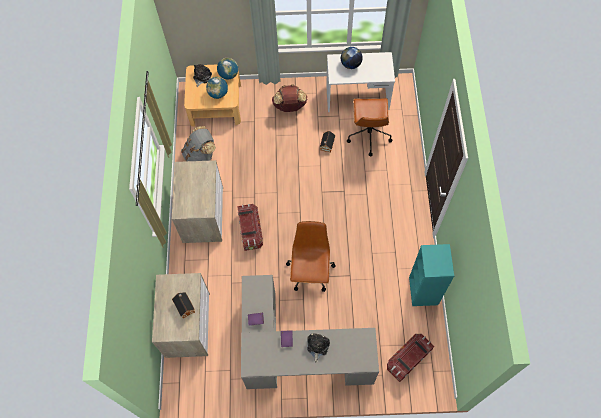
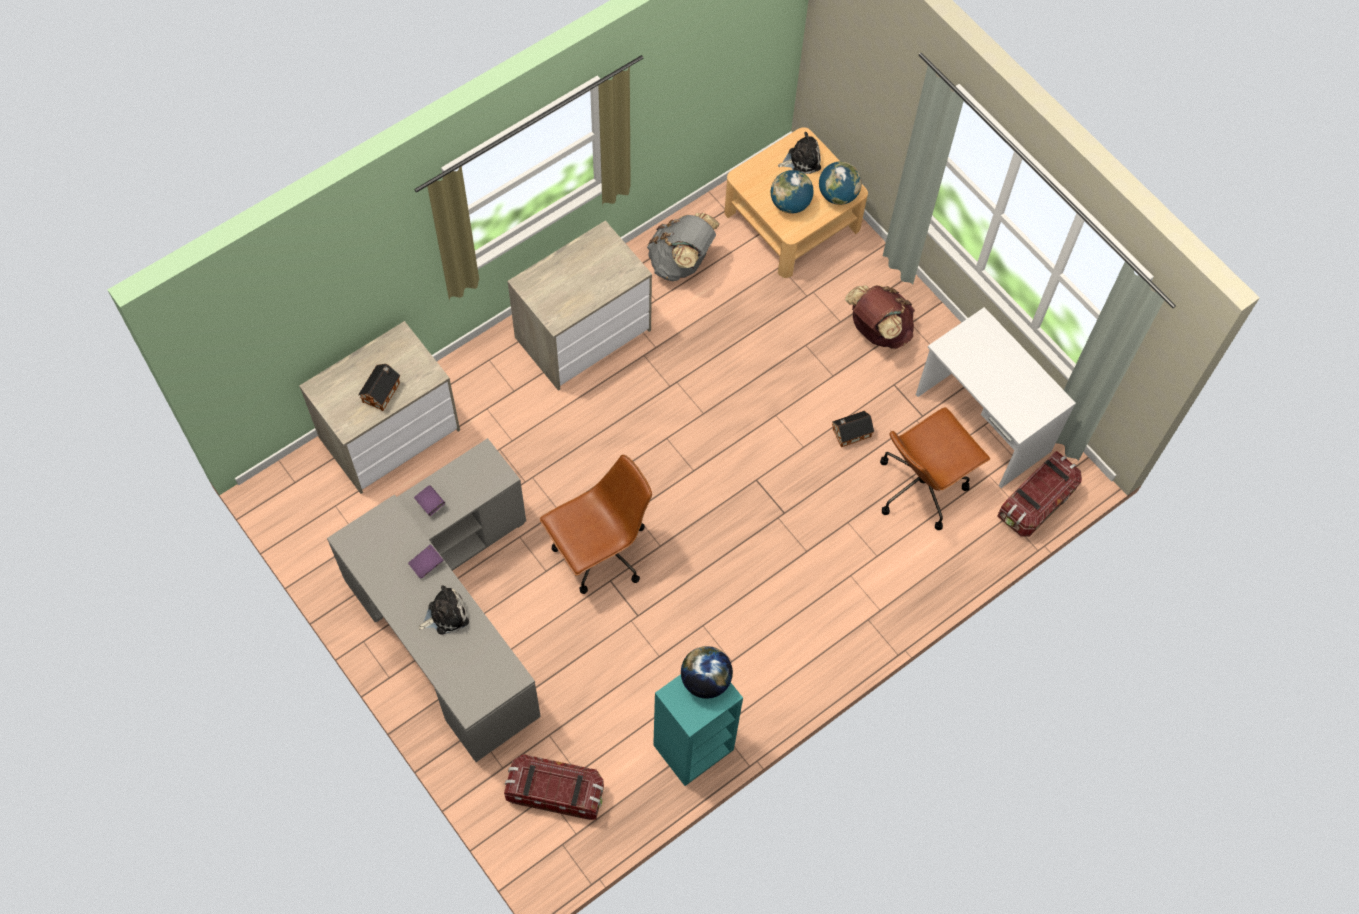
camera: 50 degrees right, 0 degrees up
storage box [237,204,263,251] -> storage box moved to [997,451,1082,537]
globe [341,47,363,69] -> globe moved to [681,646,733,699]

